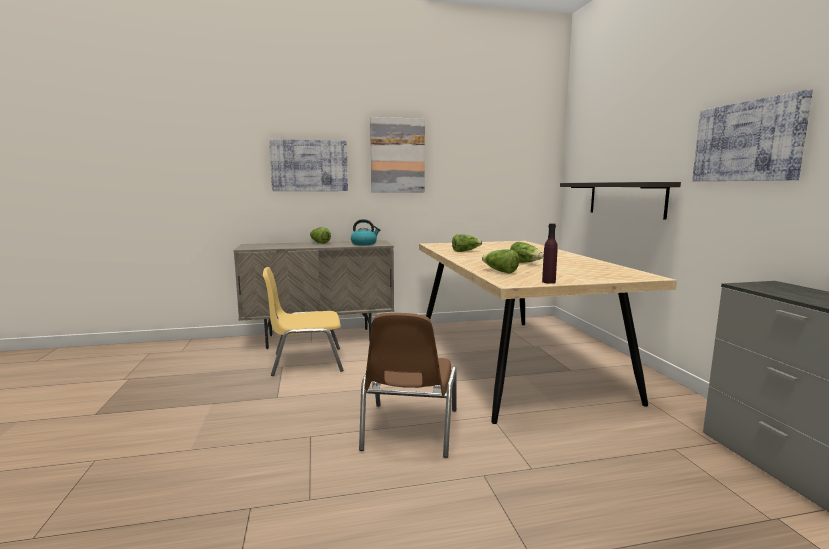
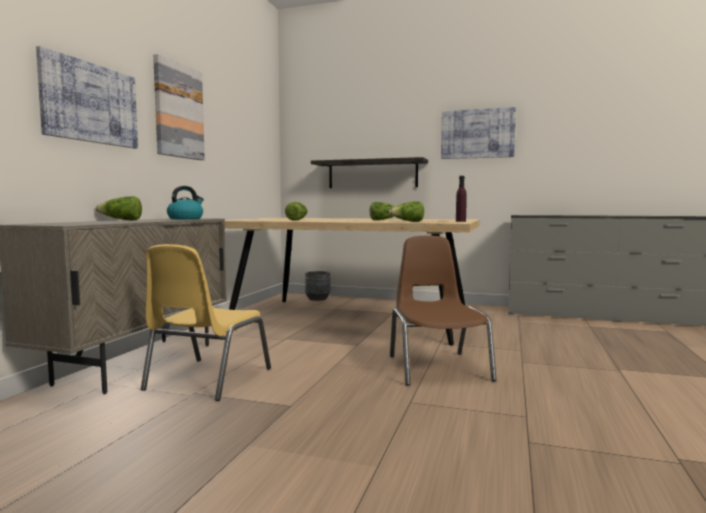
camera: 60 degrees left, 5 degrees down
brown chair [359,313,457,458] -> brown chair turned 135 degrees counterclockwise [390,236,497,386]
none -> grey planter [305,271,330,301]

